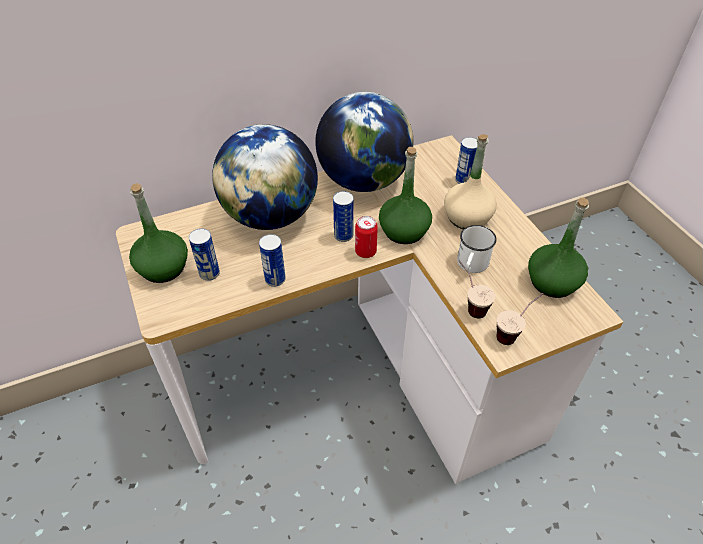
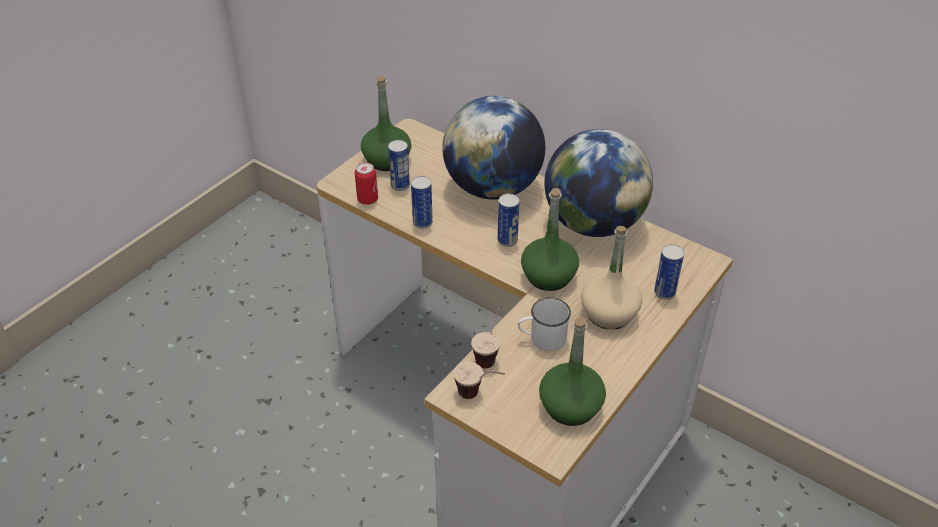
camera: 60 degrees right, 5 degrees down
can [355,216,378,258] -> can moved to [355,162,378,205]

